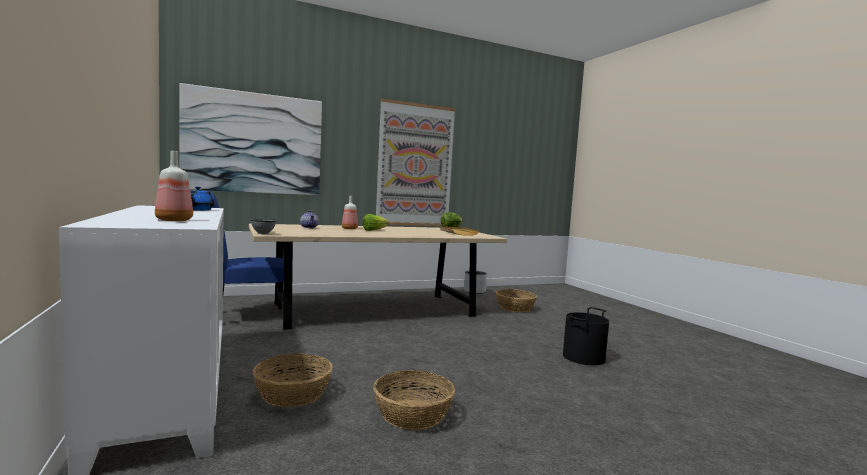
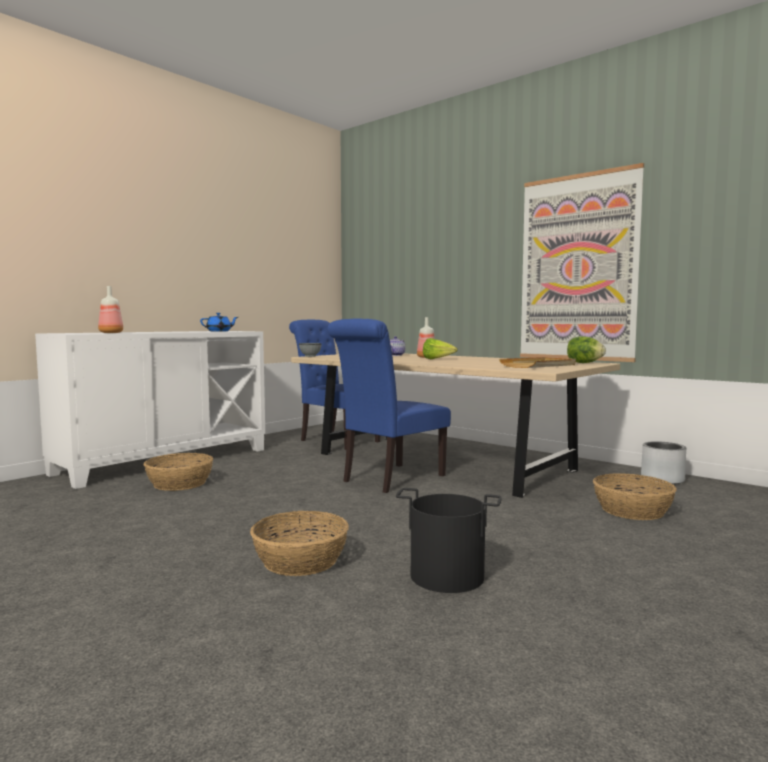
camera: 65 degrees right, 0 degrees up
picture [179,83,322,196] -> none
basket [373,370,455,430] -> basket moved to [250,511,349,576]
none -> blue chair [327,318,451,493]

